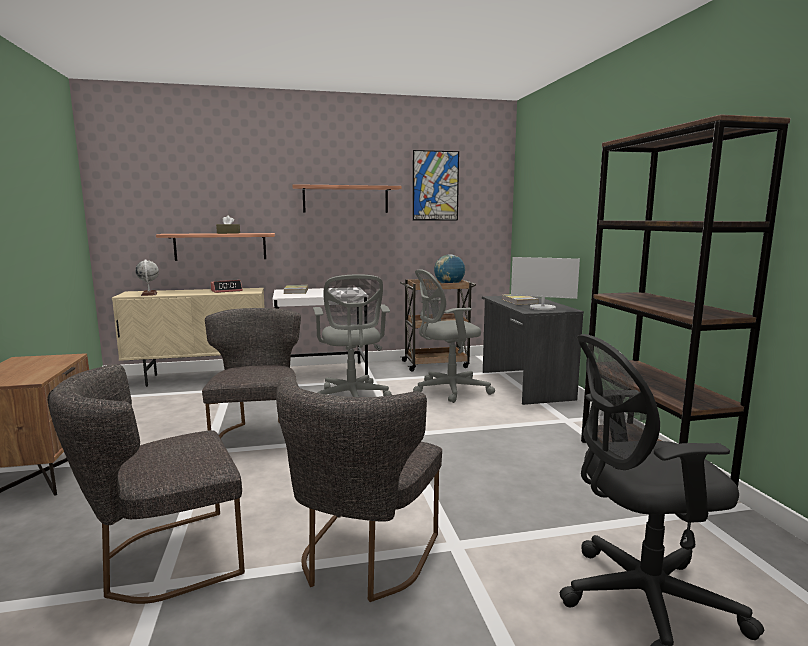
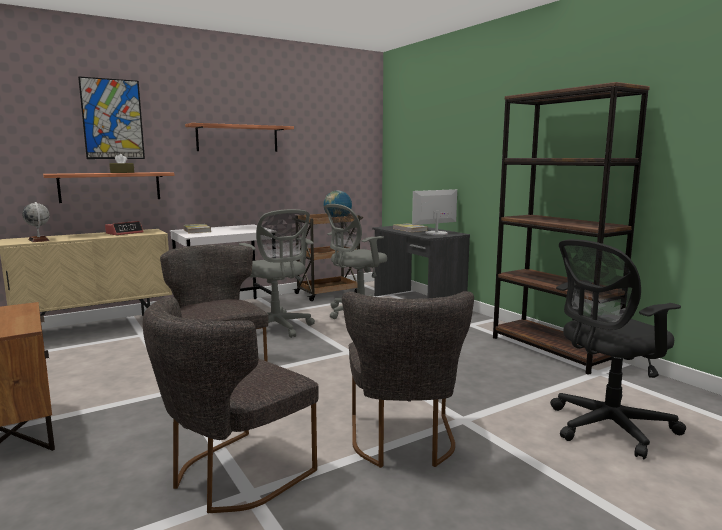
camera: 20 degrees left, 0 degrees up
picture [413,150,459,221] -> picture moved to [78,76,145,159]
monitor [511,257,580,310] -> monitor turned 150 degrees clockwise [412,189,457,235]

